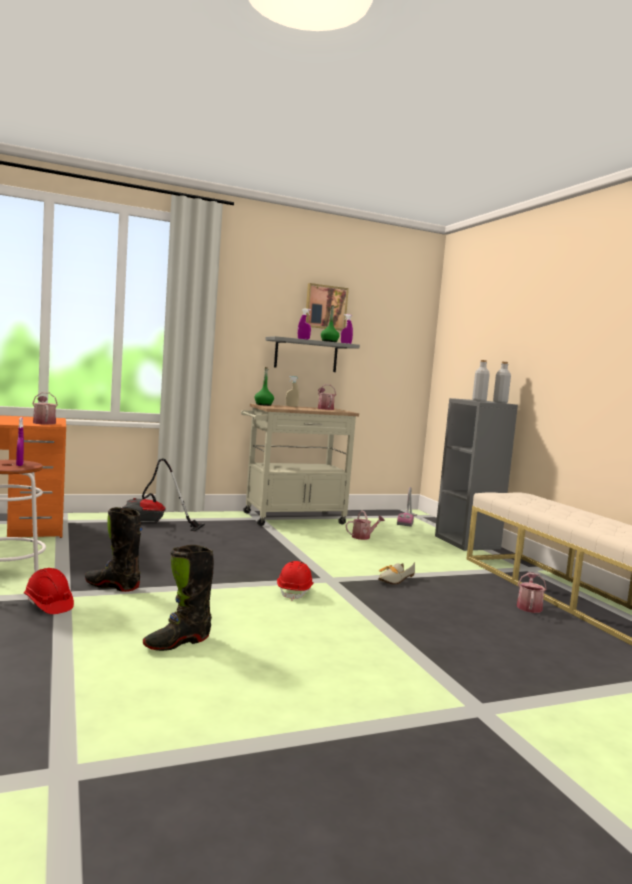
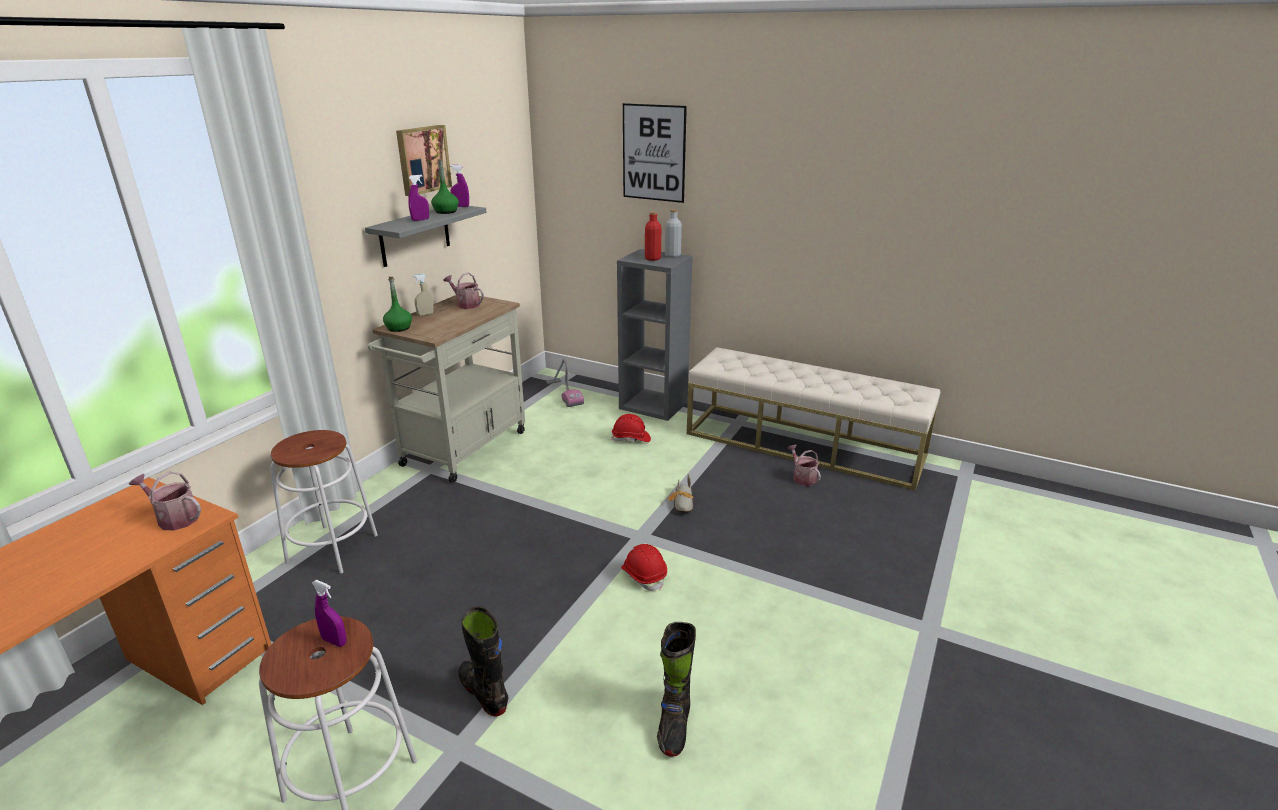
camera: 40 degrees left, 20 degrees up
red hard hat [24,568,74,614] -> red hard hat moved to [611,414,651,442]
black boot [85,507,142,592] -> black boot turned 75 degrees clockwise [458,606,508,717]
vacuum cleaner [122,459,205,531] -> white stool [270,430,378,574]
watering can [346,510,385,540] -> none
grey bottle [472,360,490,401] -> red bottle [645,211,661,261]
none -> picture [623,103,687,203]

